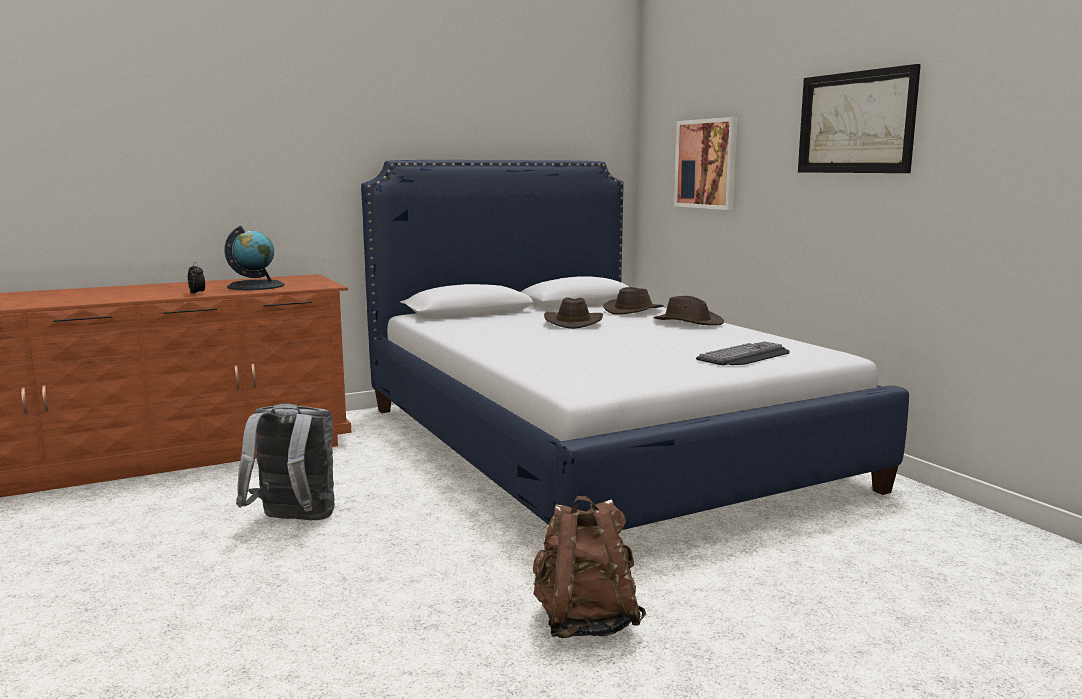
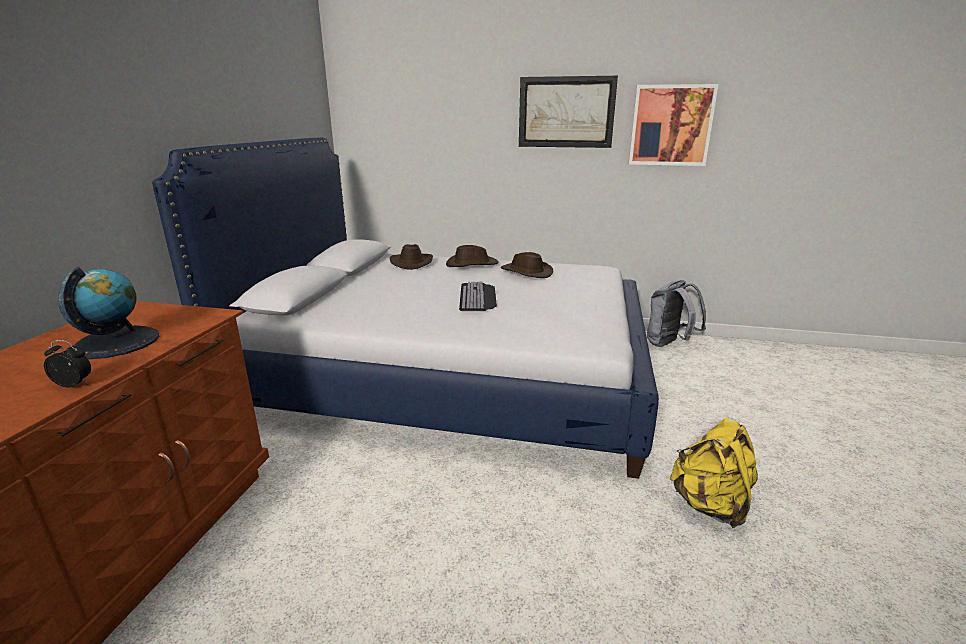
camera: 50 degrees left, 10 degrees up
grey backpack [236,404,335,520] -> grey backpack moved to [647,280,706,347]
brown backpack [533,496,646,638] -> yellow backpack [670,418,758,528]
brown hat [544,297,603,329] -> brown hat moved to [501,252,553,278]
picture [674,117,738,210] -> picture moved to [629,84,719,166]
keyboard [696,341,790,365] -> keyboard moved to [459,282,497,311]

